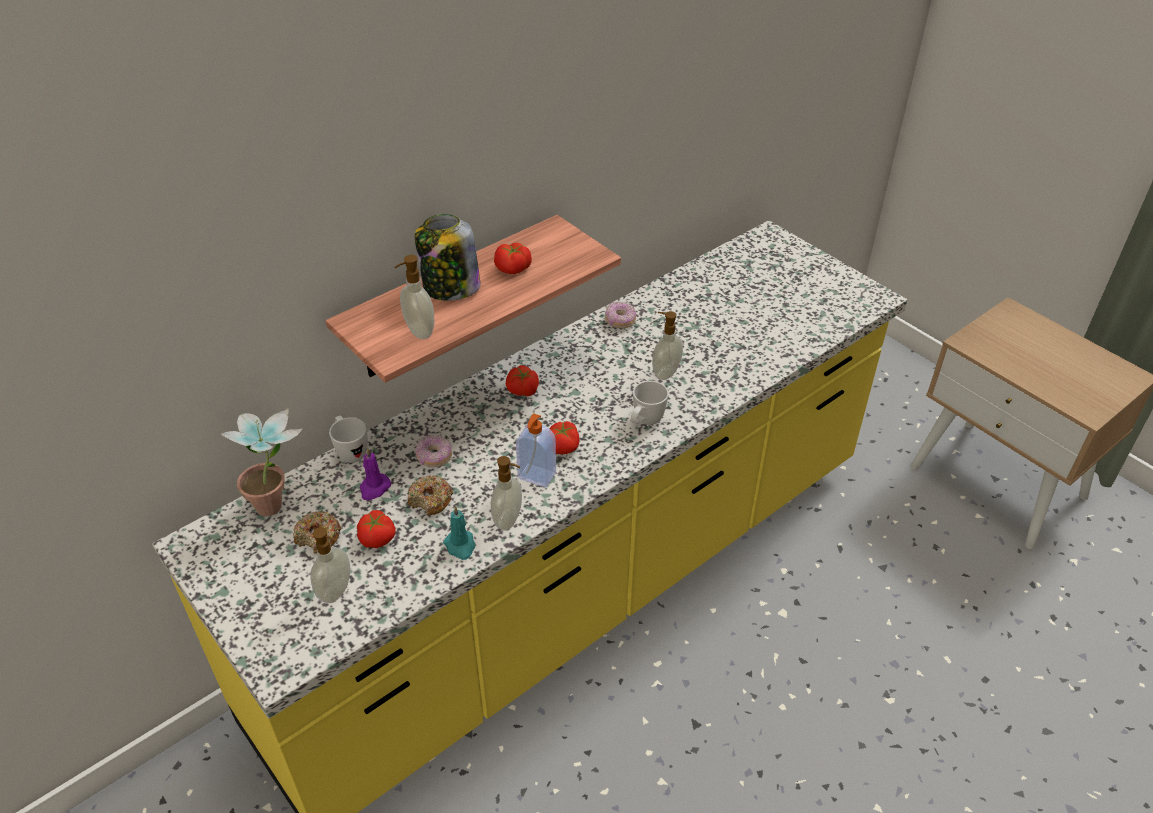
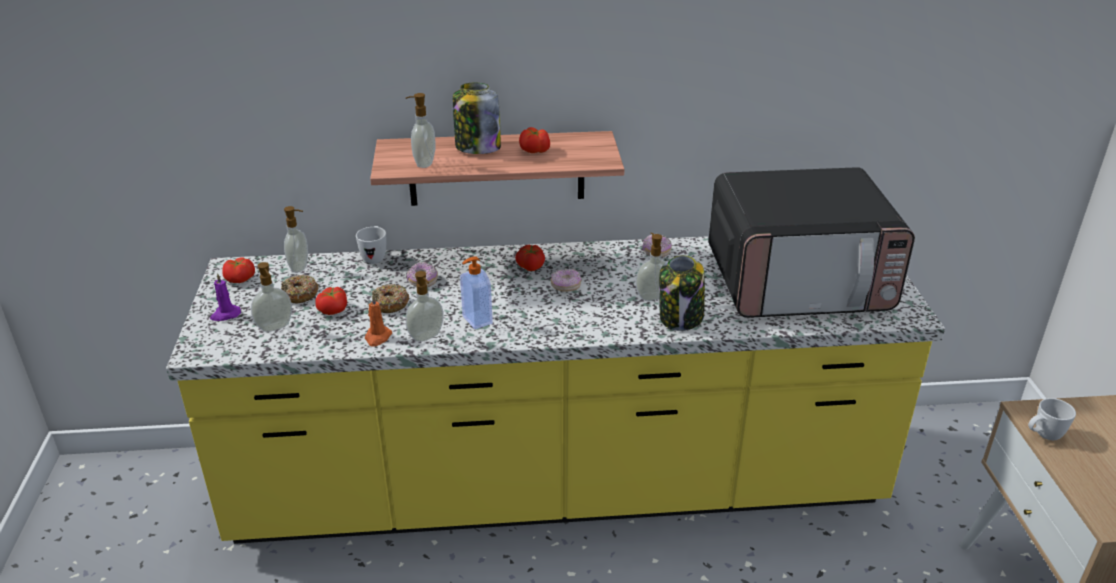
camera: 35 degrees right, 10 degrees down
potted plant [221,408,303,516] -> soap dispenser [284,206,308,273]
purple candle [360,448,391,500] -> purple candle moved to [210,273,241,321]
turquoise candle [443,506,475,560] -> orange candle [365,295,392,347]
tomato [550,421,580,454] -> tomato moved to [222,257,255,283]
white mug [631,381,669,425] -> white mug moved to [1028,398,1076,440]
none -> donut [551,269,582,292]
none -> jar [659,255,705,331]
none -> microwave [709,167,915,318]

